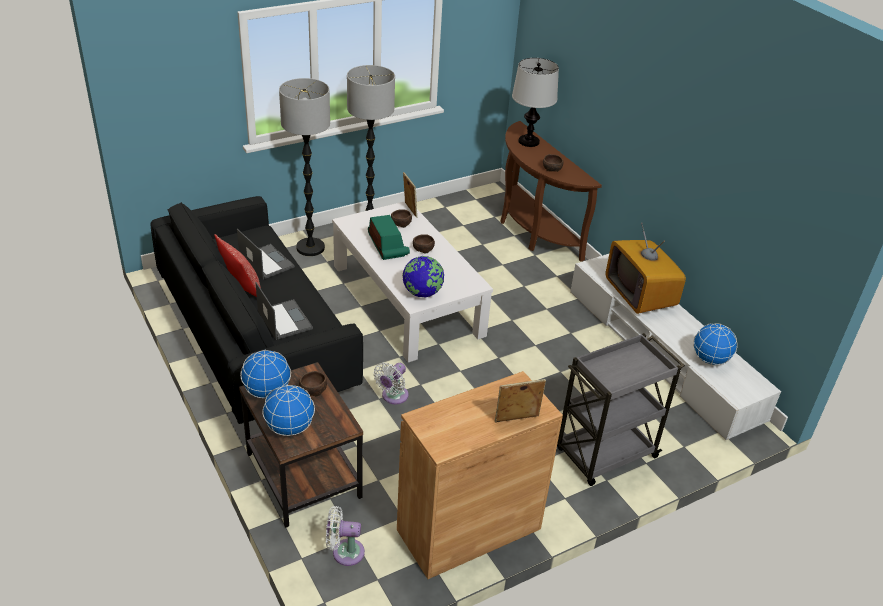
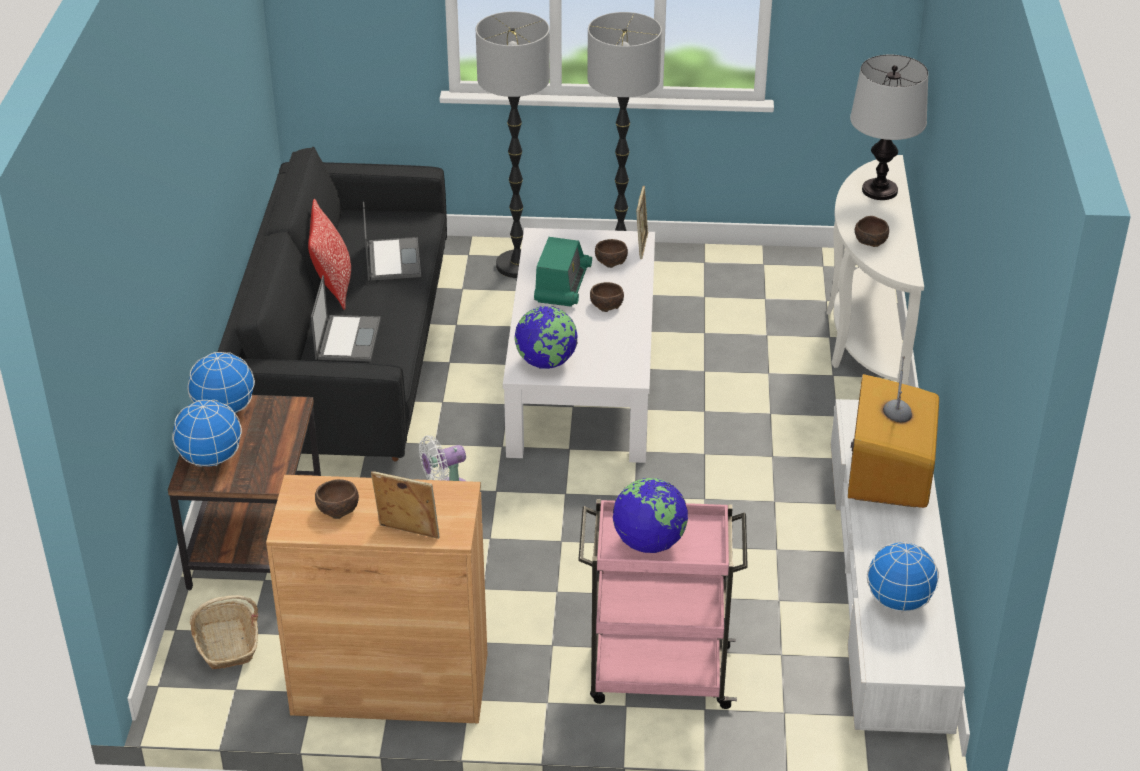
camera: 35 degrees right, 0 degrees up
brown bowl [299,371,327,397] -> brown bowl moved to [315,479,359,519]
white fan [326,506,365,566] -> basket [190,595,258,669]
brown console table [501,121,602,262] -> white console table [826,155,924,385]
grey cart [557,333,685,486] -> pink cart [578,499,748,709]
none -> globe [613,478,688,553]

